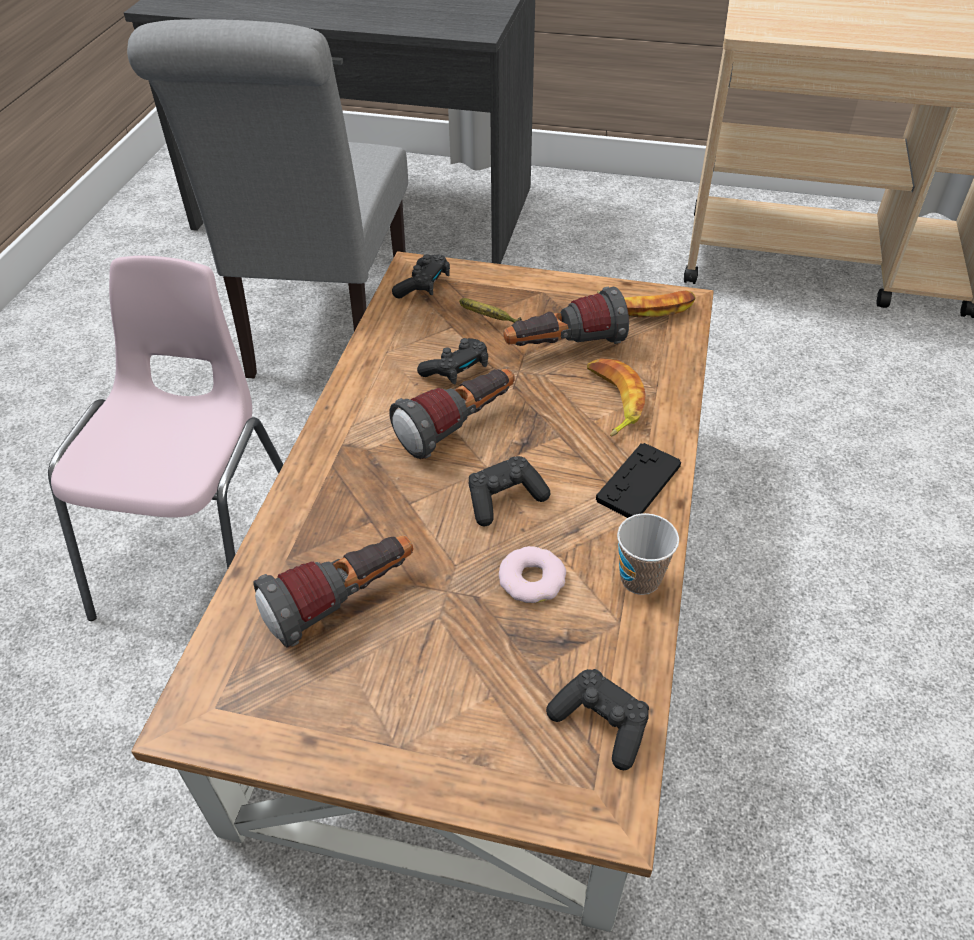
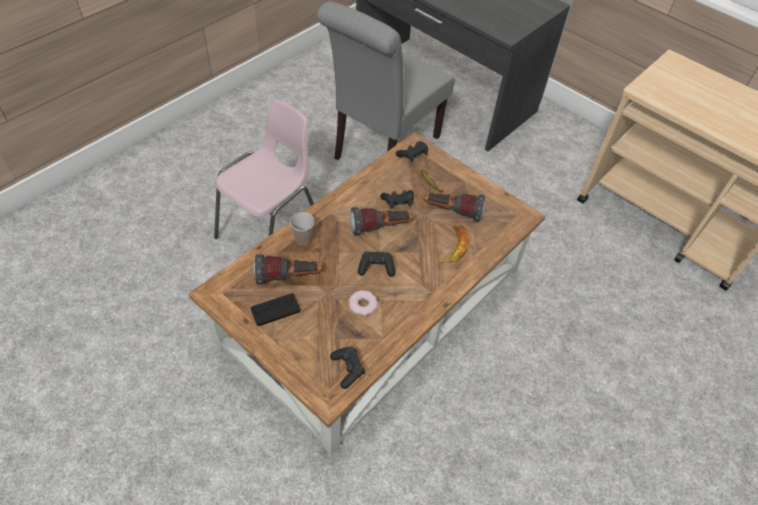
camera: 25 degrees right, 5 degrees up
black game controller [596,443,681,518] -> black game controller moved to [251,293,301,326]
banana [597,291,695,317] -> none
cup [617,513,679,595] -> cup moved to [290,212,314,245]

